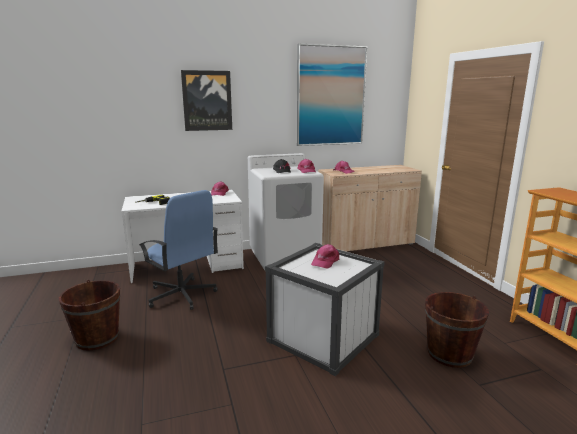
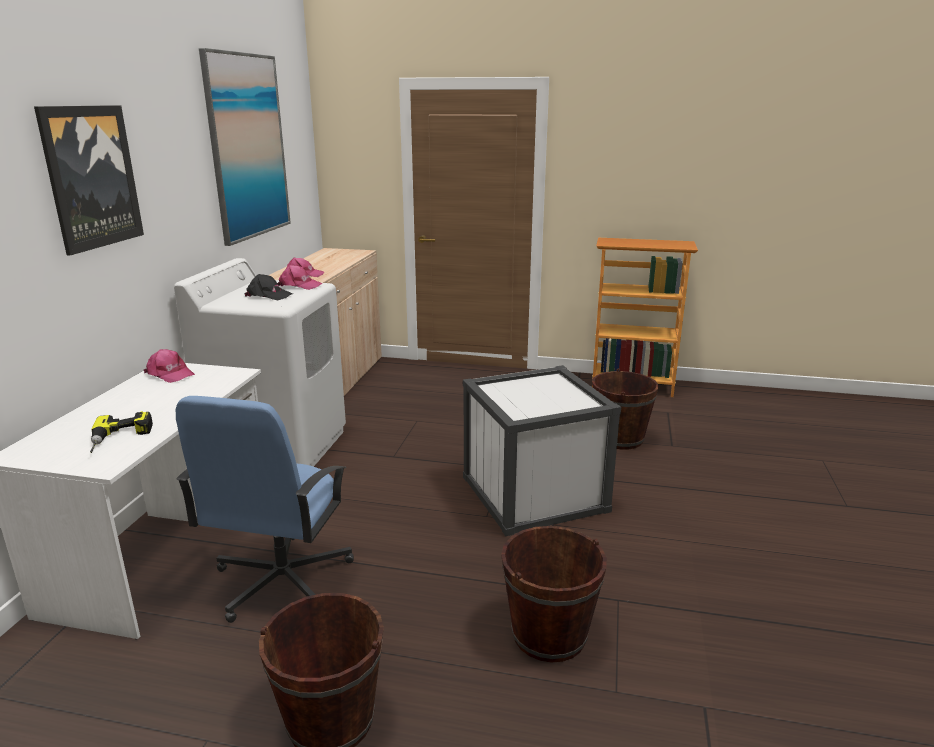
camera: 60 degrees left, 5 degrees up
blue office chair [139,190,218,310] -> blue office chair turned 120 degrees clockwise [176,396,354,623]
pink cap [311,244,339,269] -> none
none -> brown bucket [501,526,607,663]

